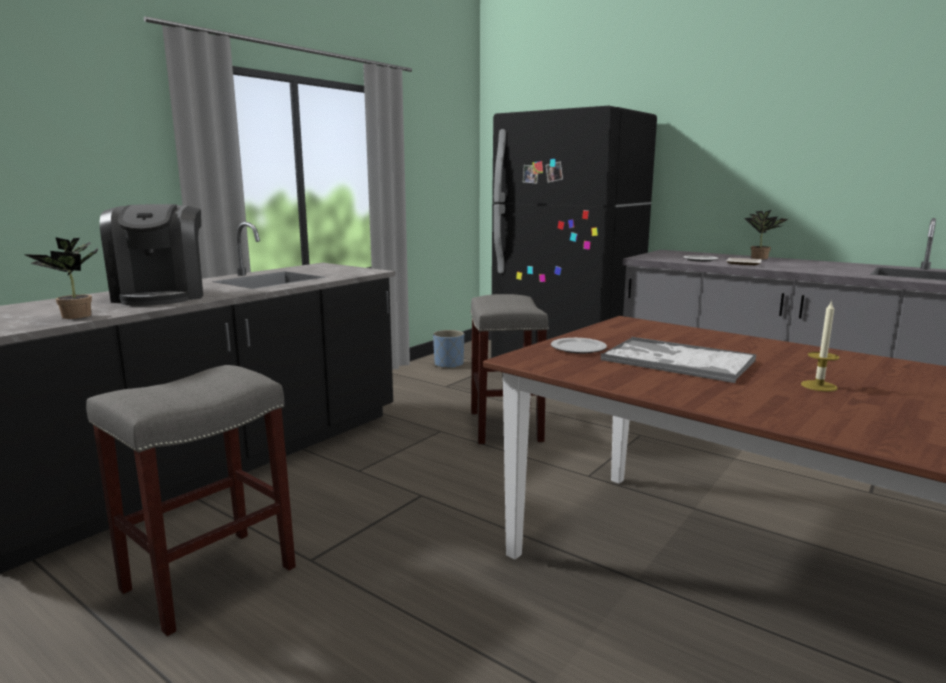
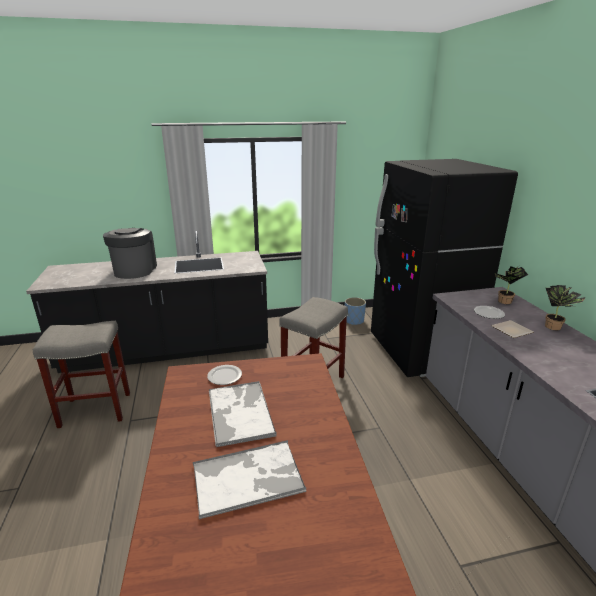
camera: 40 degrees right, 10 degrees up
potted plant [24,237,98,319] -> potted plant moved to [495,266,528,304]
coffee machine [100,204,203,306] -> coffee machine turned 150 degrees clockwise [103,228,157,279]
candle [801,300,840,392] -> tray [193,440,306,519]

